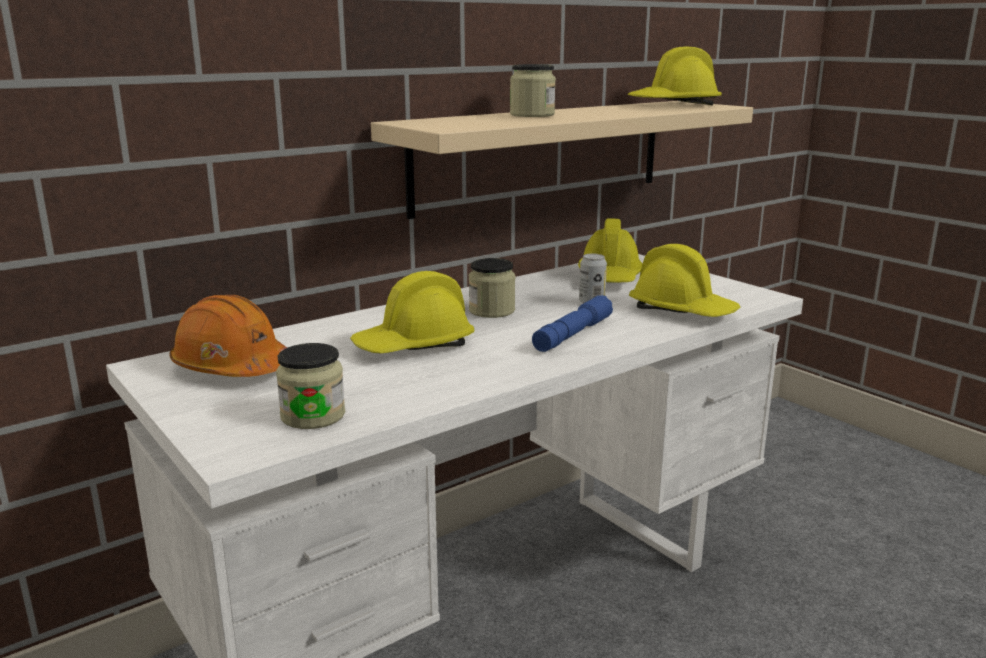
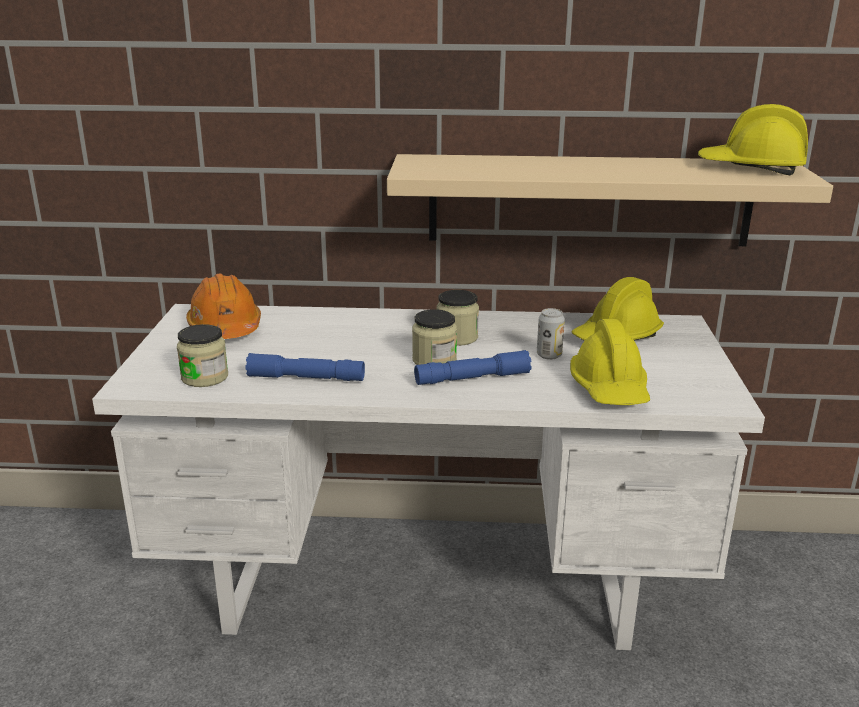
camera: 40 degrees right, 5 degrees up
yellow hard hat [350,271,475,353] -> none
jar [510,64,556,117] -> jar moved to [412,309,457,365]
none -> blue flashlight [245,353,365,381]

